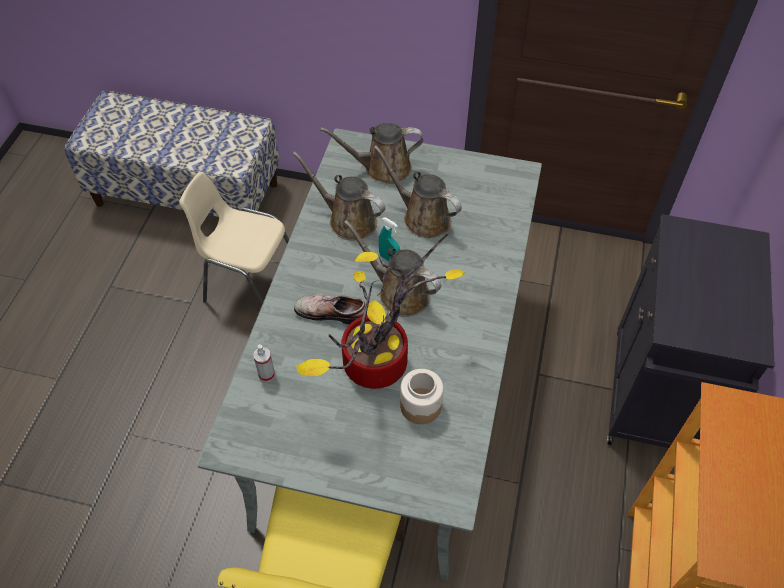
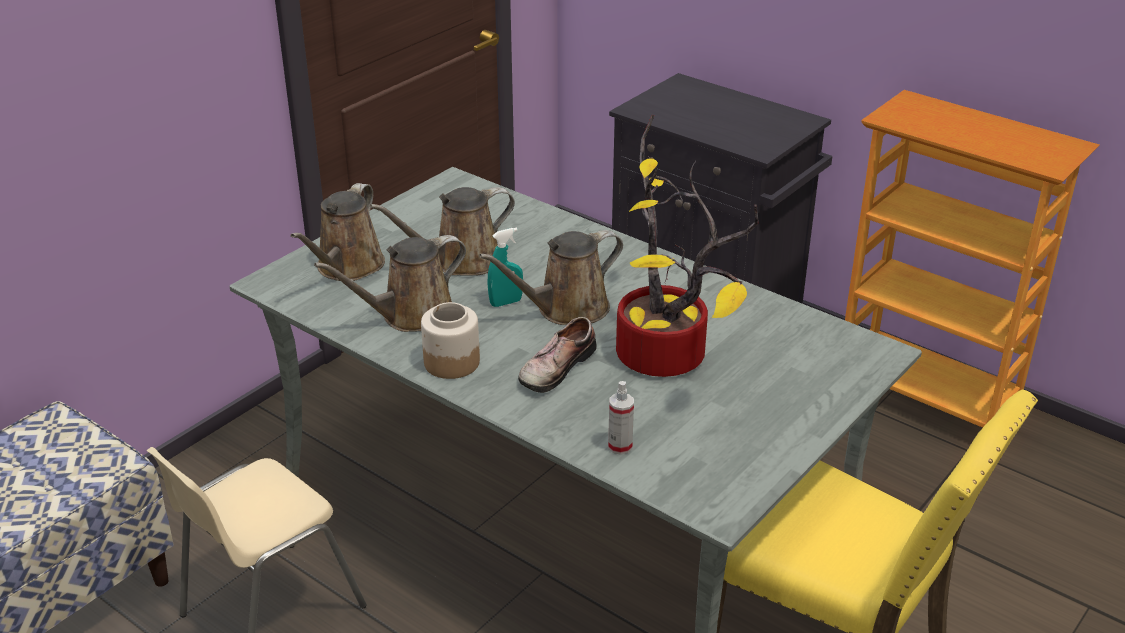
camera: 65 degrees left, 20 degrees down
jar [400,369,443,424] -> jar moved to [421,302,480,379]

